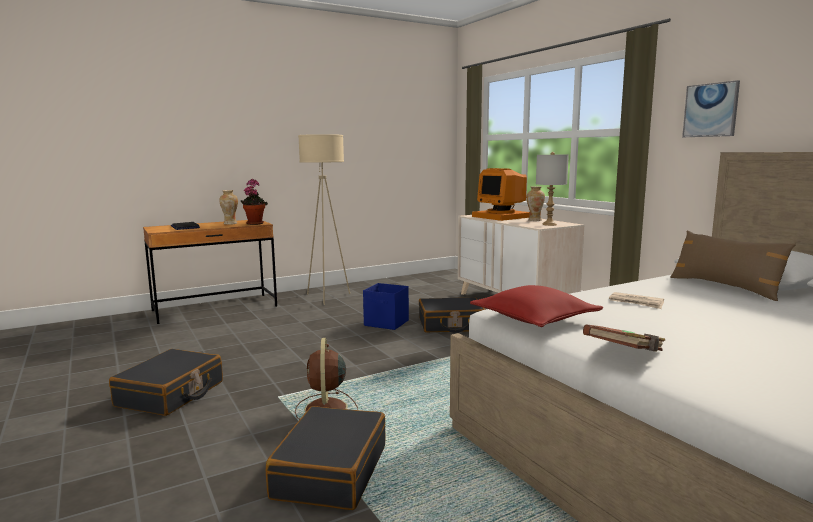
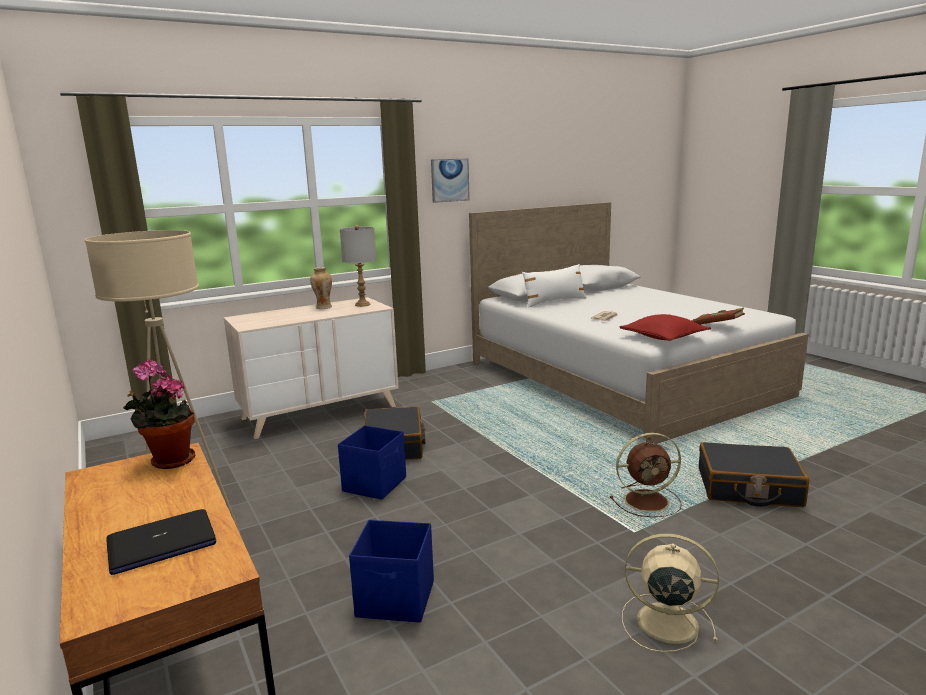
camera: 90 degrees left, 5 degrees up
black suitcase [109,349,223,416] -> beige fan [622,533,719,652]
vase [219,190,238,225] -> none
monitor [472,168,530,221] -> none
brown pillow [670,230,796,301] -> white pillow [522,264,587,308]
none -> blue storage box [349,520,434,623]

